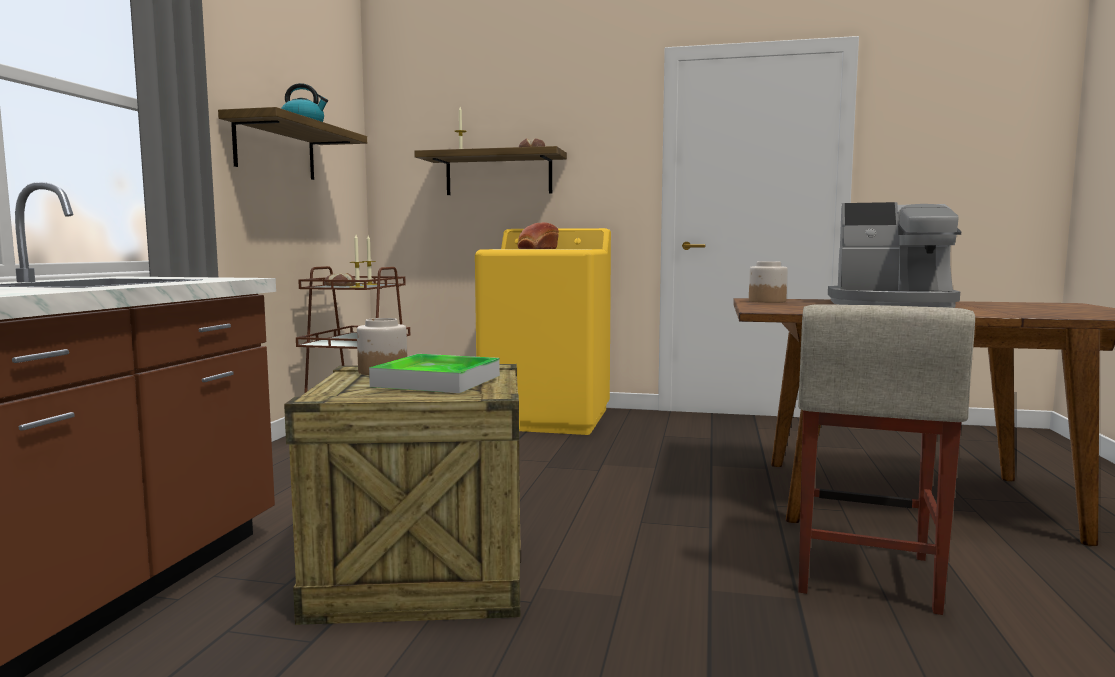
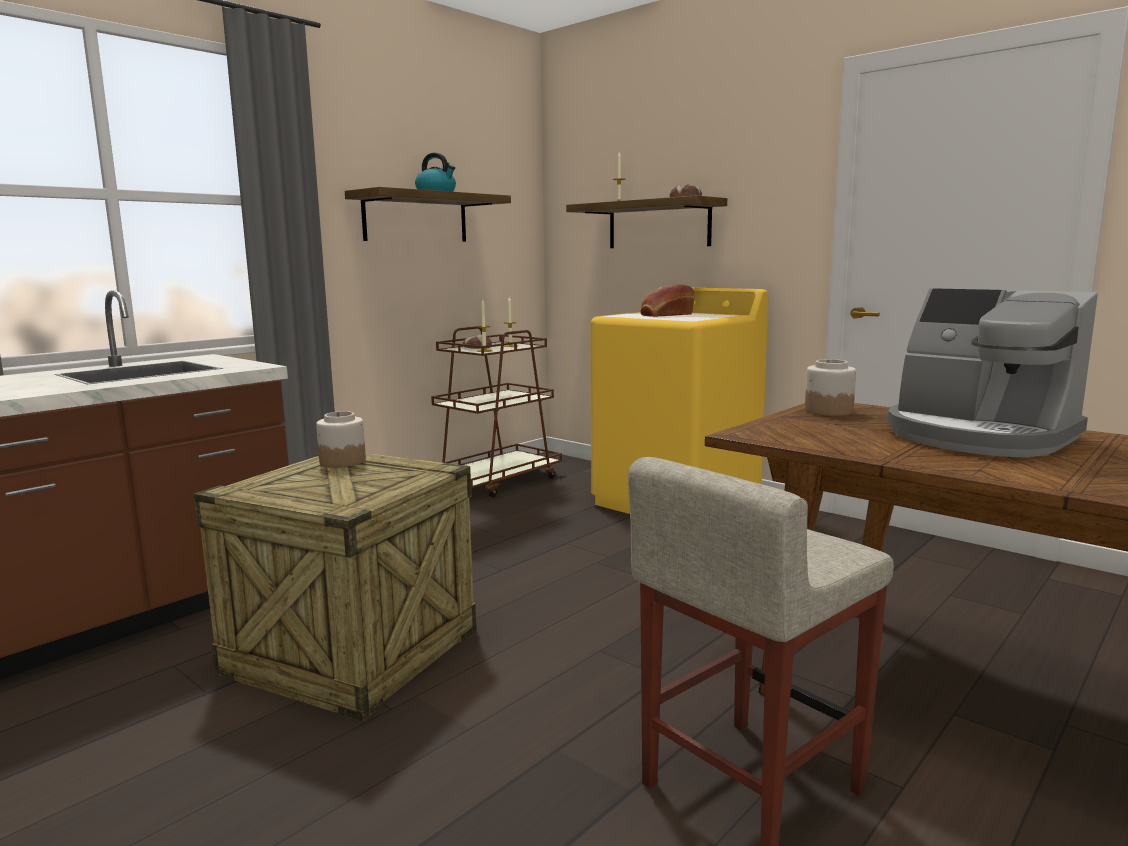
camera: 30 degrees right, 5 degrees up
tray [369,354,500,393] -> none

